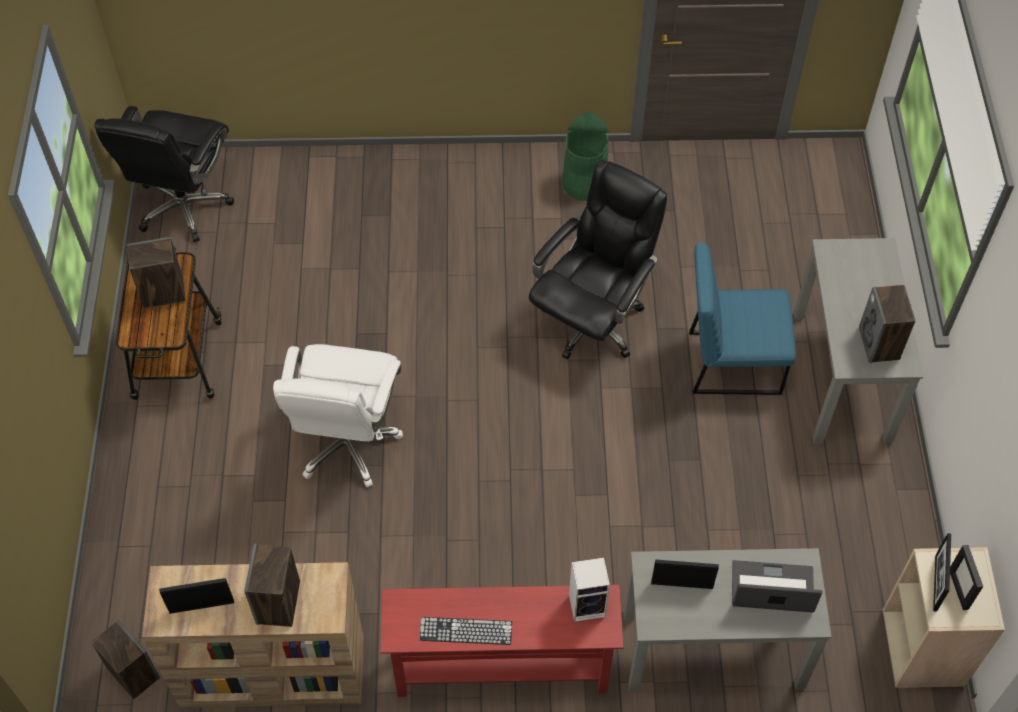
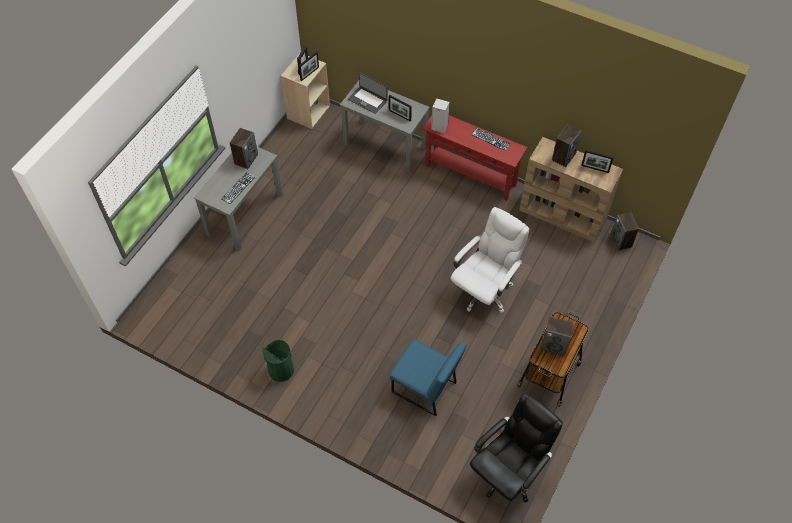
camera: 150 degrees left, 0 degrees up
black office chair [529,160,667,359] -> none
blue chair [689,243,796,395] -> blue chair moved to [390,339,466,416]
none -> keyboard [222,172,255,204]

